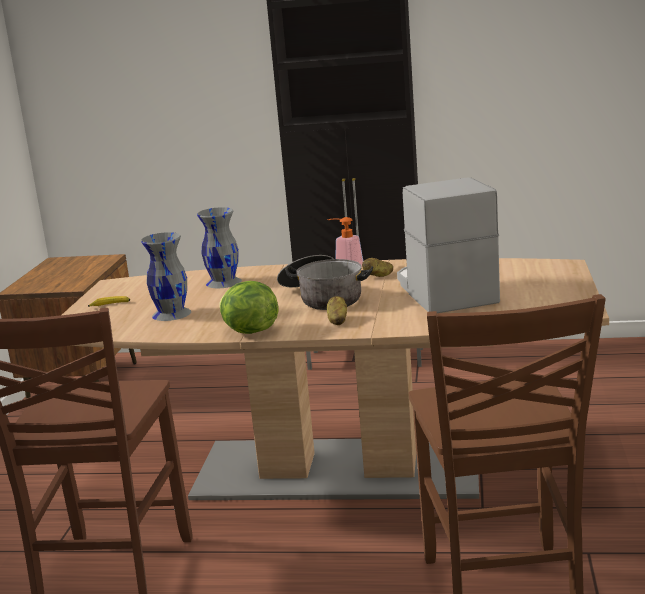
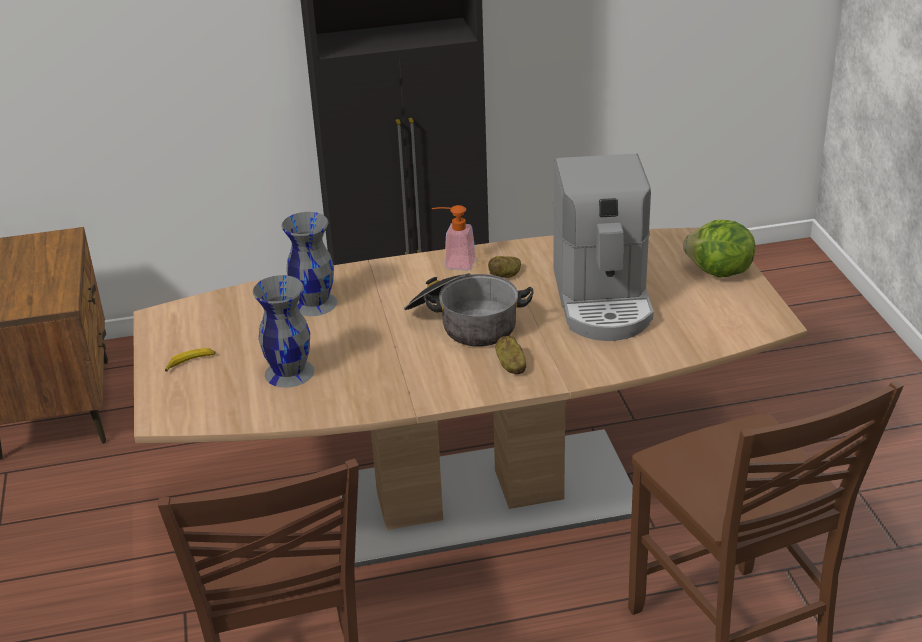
camera: 20 degrees left, 15 degrees up
lettuce [219,281,279,334] -> lettuce moved to [683,220,755,278]
coffee machine [397,177,500,313] -> coffee machine turned 150 degrees counterclockwise [553,154,654,341]

